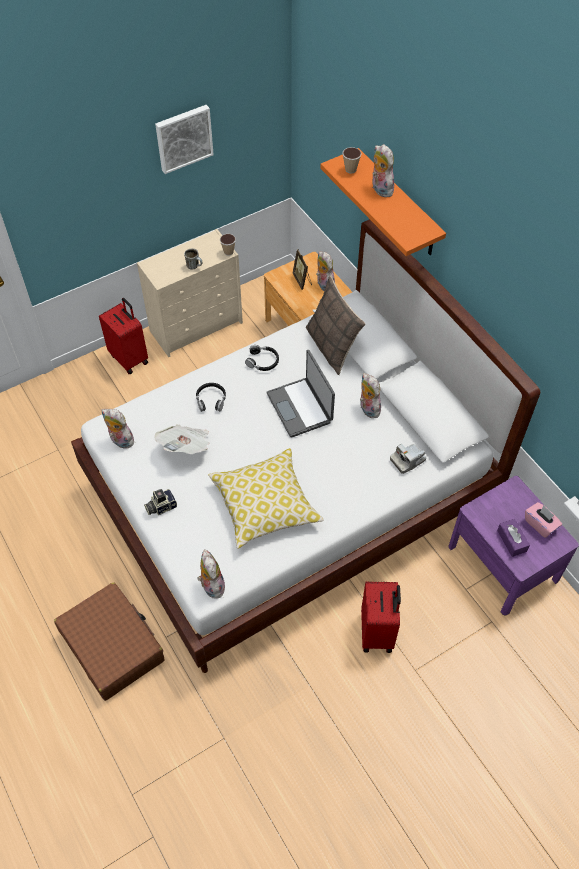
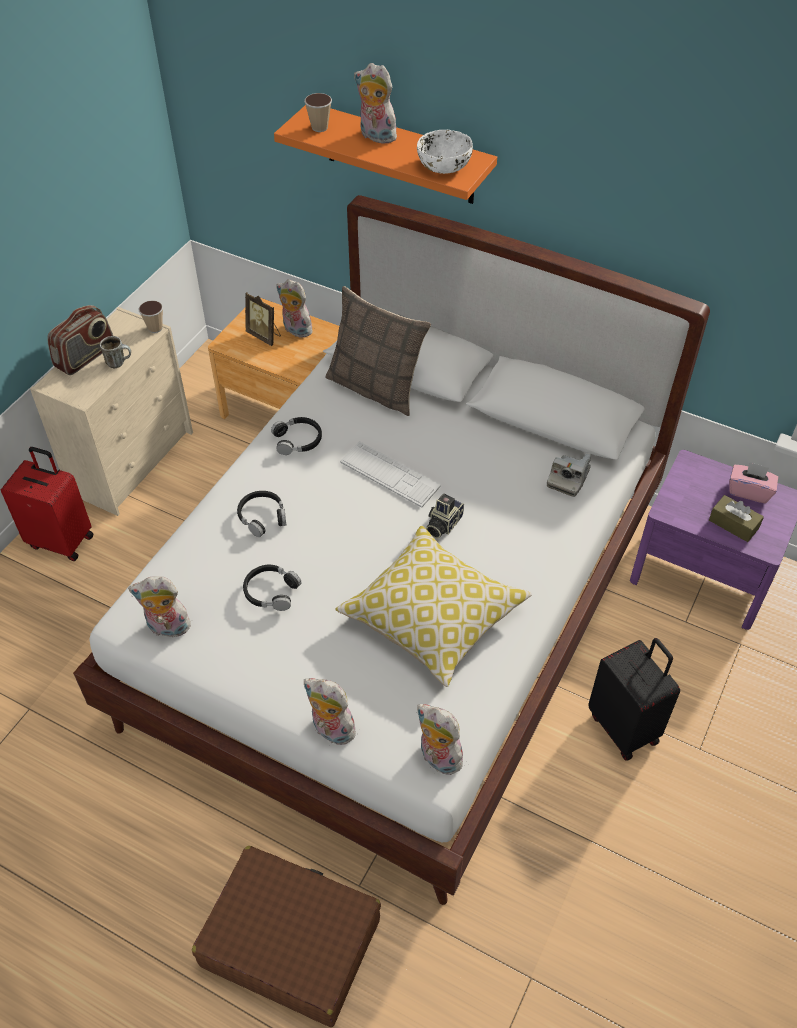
camera: 30 degrees left, 5 degrees down
camera [144,489,177,515] -> camera moved to [426,494,464,539]
picture [155,105,214,174] -> none
newspaper [155,424,209,454] -> black headphones [243,565,302,611]
laptop [266,350,335,438] -> keyboard [340,441,441,508]
plush toy [360,373,381,418] -> plush toy moved to [304,678,356,746]
red suitcase [361,582,401,653] -> black suitcase [588,638,680,761]
purple tissue box [497,519,530,557] -> brown tissue box [709,495,764,542]
none -> radio [47,305,113,375]
none -> white bowl [417,130,473,174]

